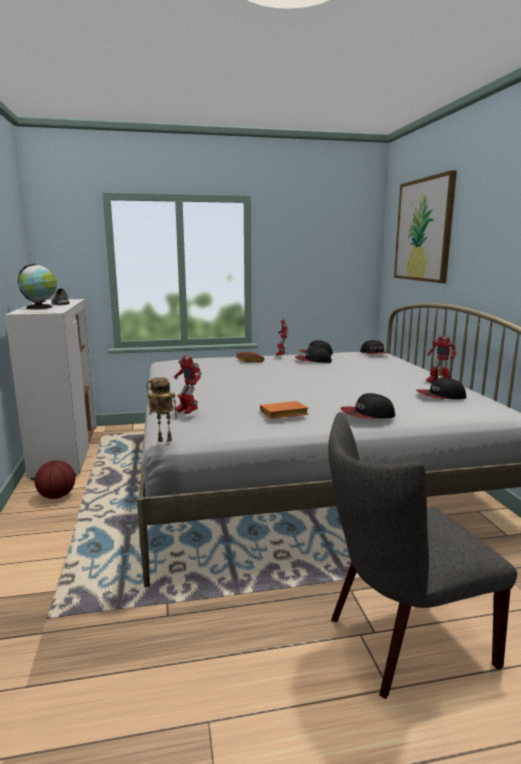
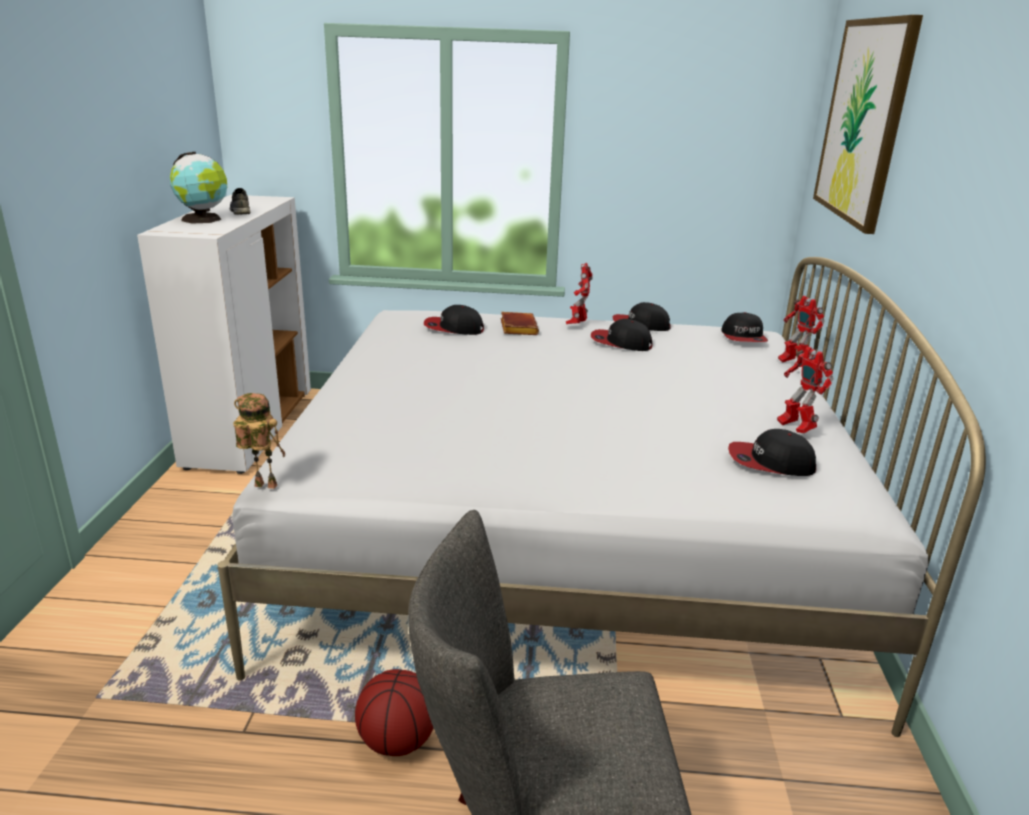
camera: 15 degrees right, 10 degrees up
basketball [34,460,75,499] -> basketball moved to [355,669,433,756]
toy robot [174,356,202,414] -> toy robot moved to [778,296,825,367]
orange book [260,401,309,419] -> none
cap [340,393,395,419] -> cap moved to [424,305,484,335]

